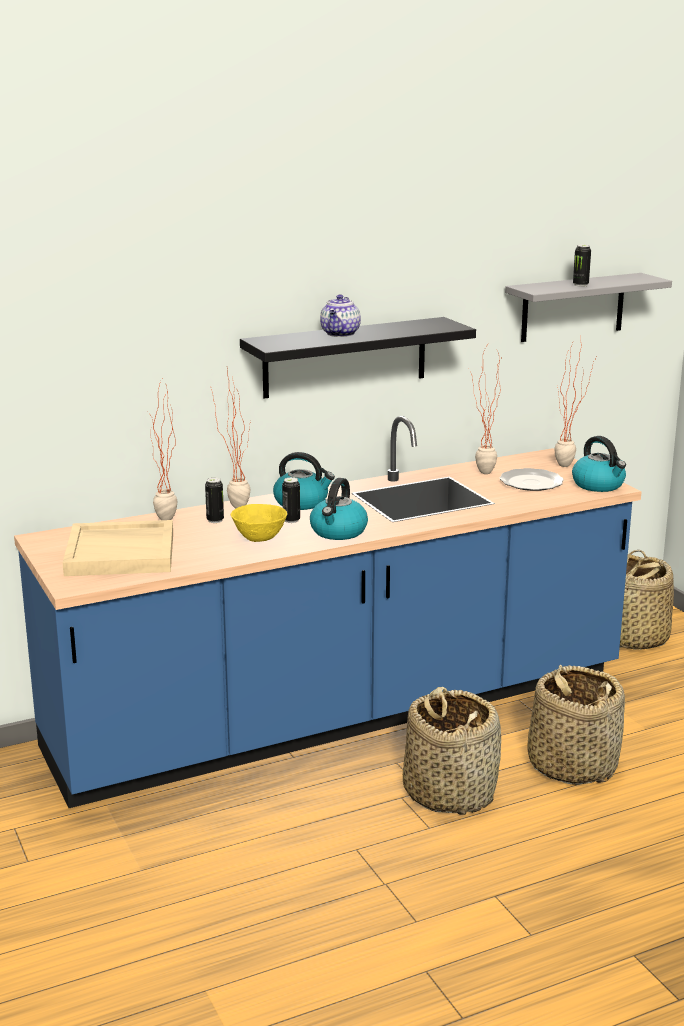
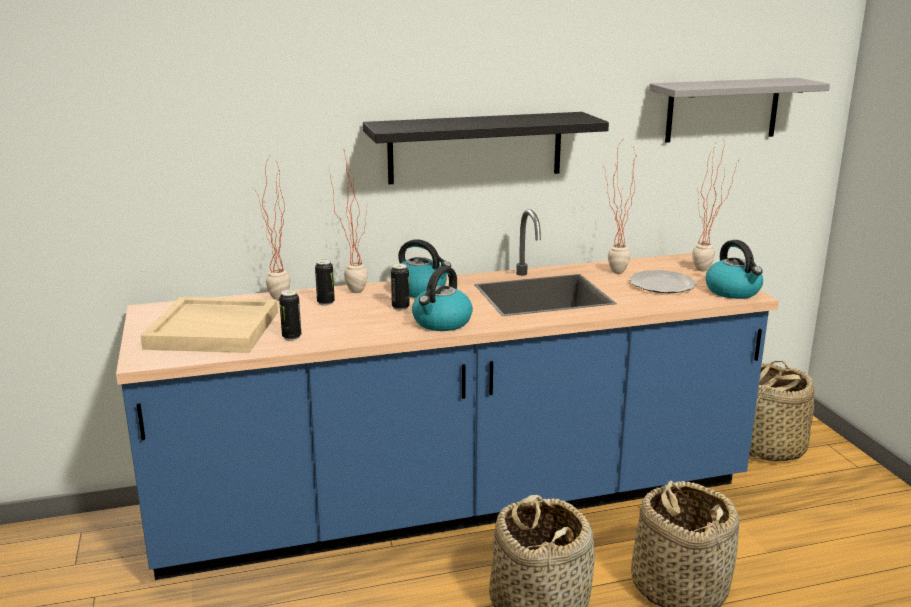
camera: 10 degrees right, 0 degrees up
yellow bowl [231,504,287,542] -> none
teapot [320,294,361,337] -> none
can [573,245,591,287] -> can moved to [279,290,301,341]

